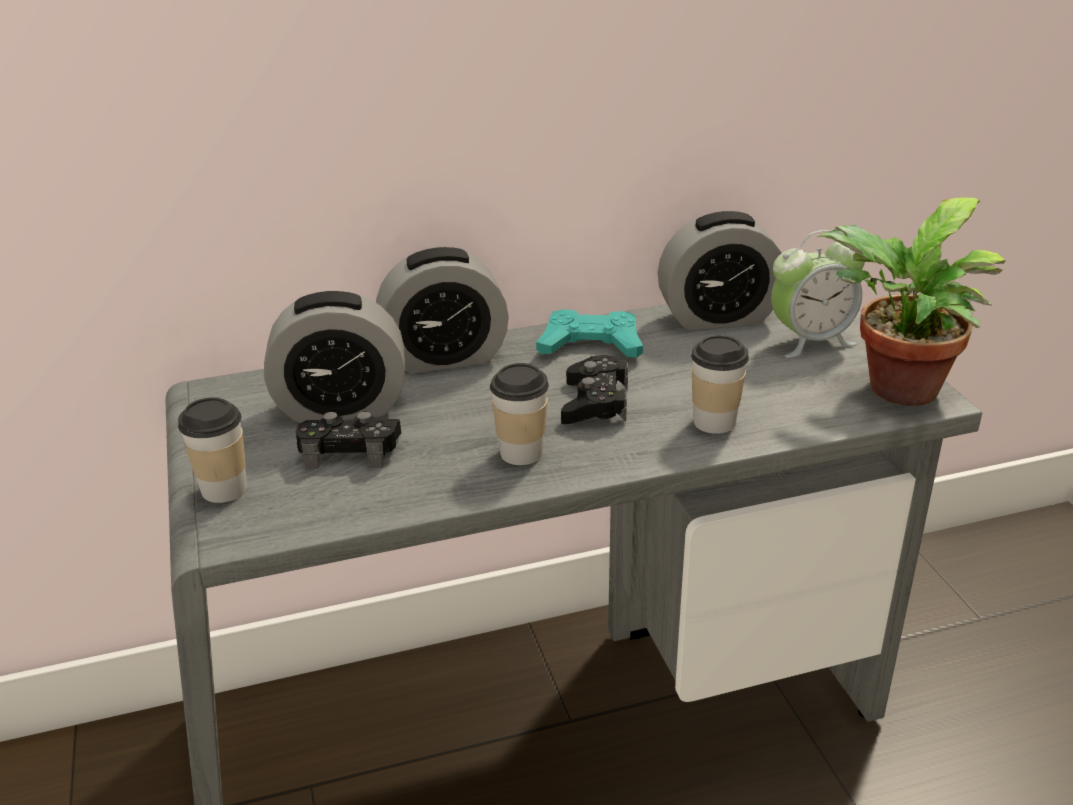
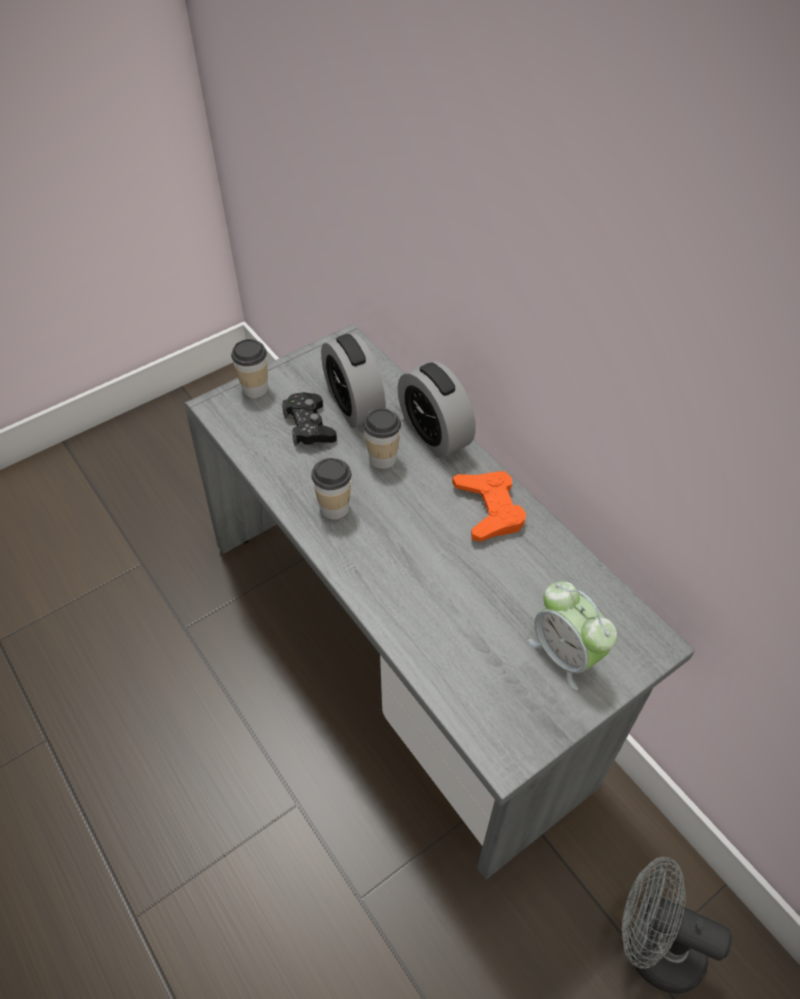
camera: 70 degrees right, 20 degrees up
turquoise game controller [536,309,643,358] -> orange game controller [452,471,526,542]
black game controller [561,355,628,424] -> none
alarm clock [658,211,782,330] -> none
cup [691,335,749,434] -> cup moved to [363,408,401,469]
potted plant [817,198,1005,406] -> none
none -> grey fan [622,857,732,994]

